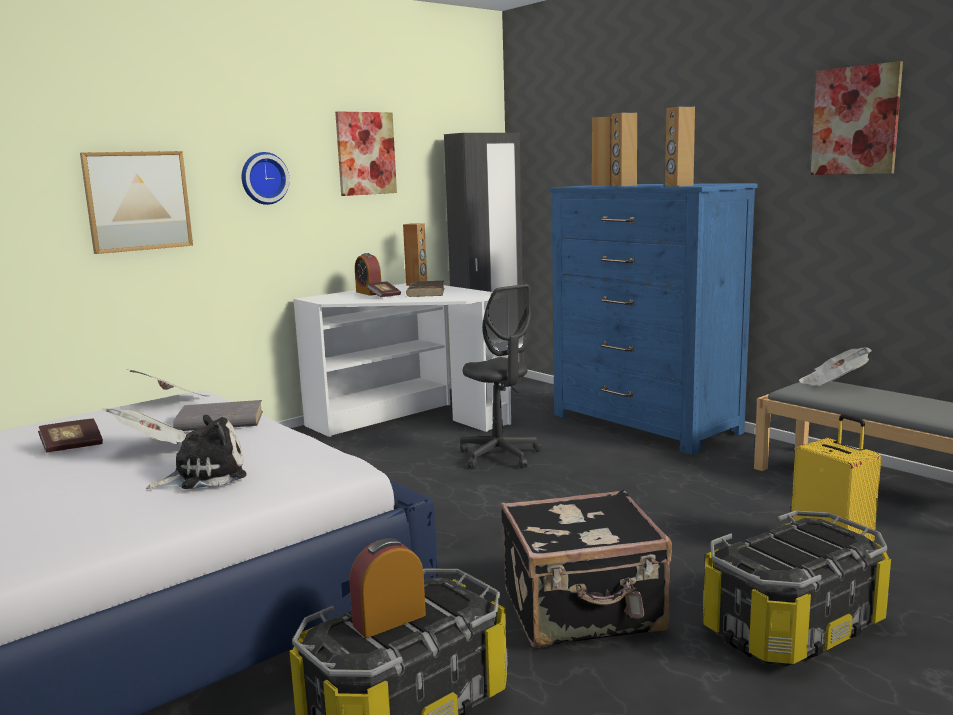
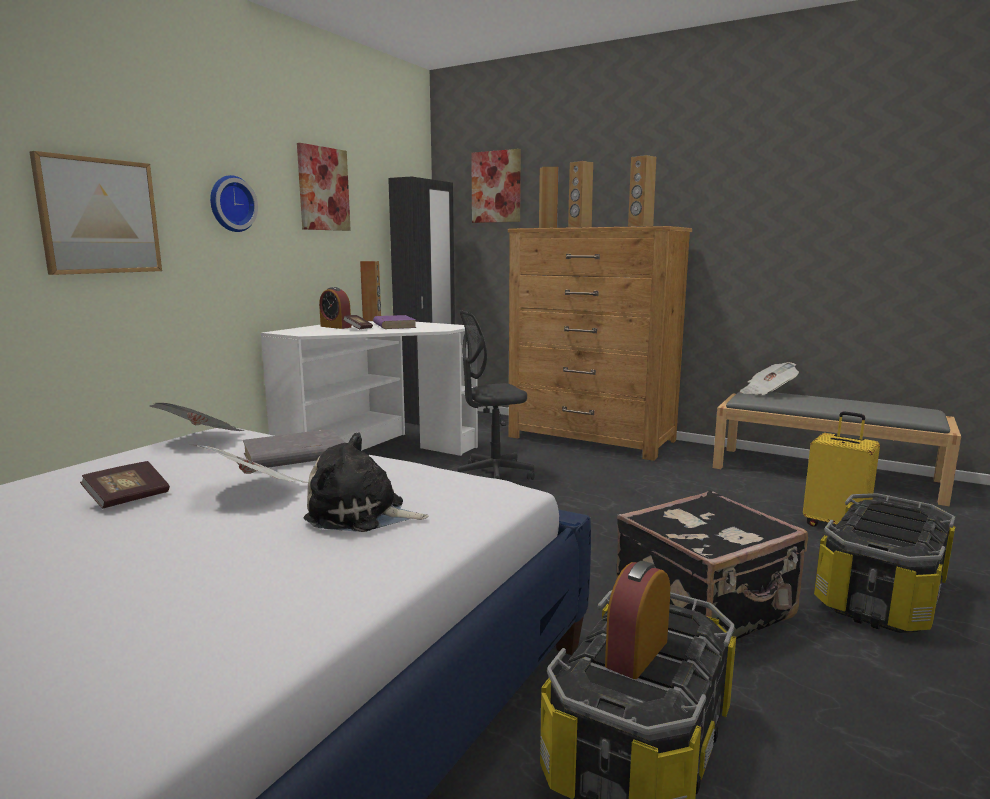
camera: 20 degrees left, 0 degrees up
plush toy [146,415,247,489] -> plush toy turned 120 degrees counterclockwise [304,432,429,532]
brown book [406,281,444,297] -> purple book [373,315,416,329]
grey office chair [460,284,542,468] -> grey office chair turned 120 degrees clockwise [457,310,535,480]
blue dresser [550,183,758,454] -> brown dresser [508,226,692,461]
picture [811,61,903,175] -> picture moved to [471,149,521,223]

